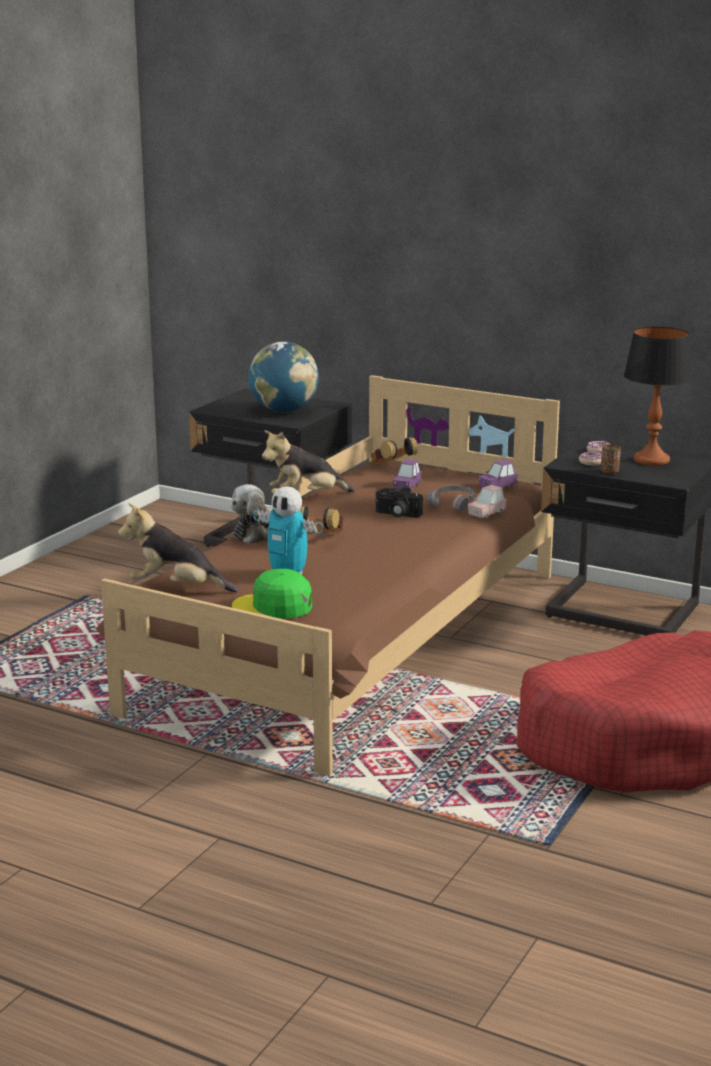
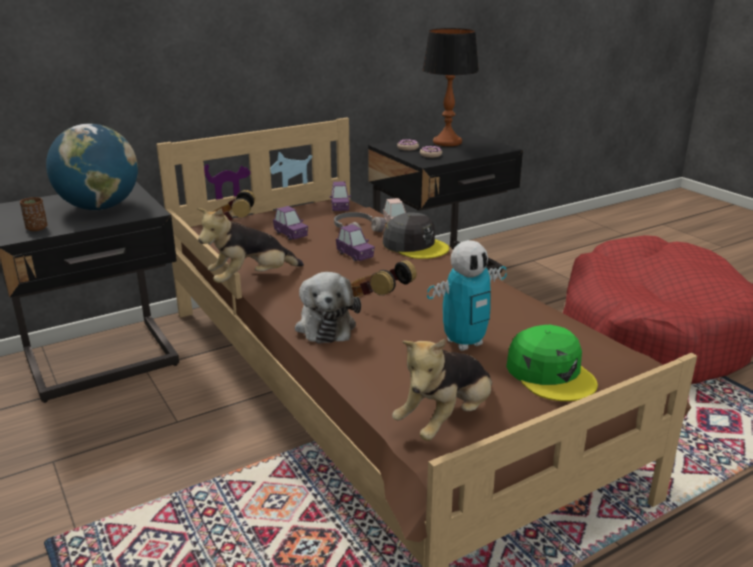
camera: 60 degrees left, 5 degrees up
green cap [232,569,312,619] -> green cap turned 60 degrees counterclockwise [506,325,598,401]
plush toy [262,430,355,494] -> plush toy turned 45 degrees clockwise [197,208,304,283]
camera [375,487,423,518] -> purple toy car [336,225,375,262]
brown cup [601,444,621,474] -> brown cup moved to [20,197,47,231]
none -> grey cap [383,213,450,259]

